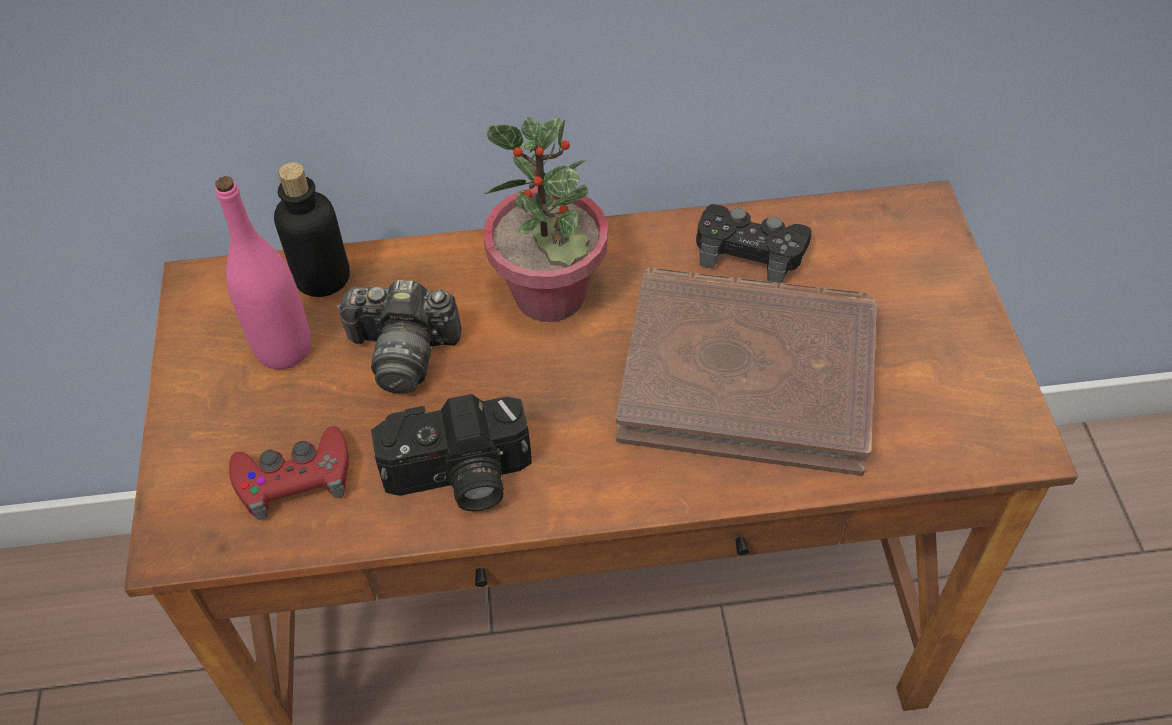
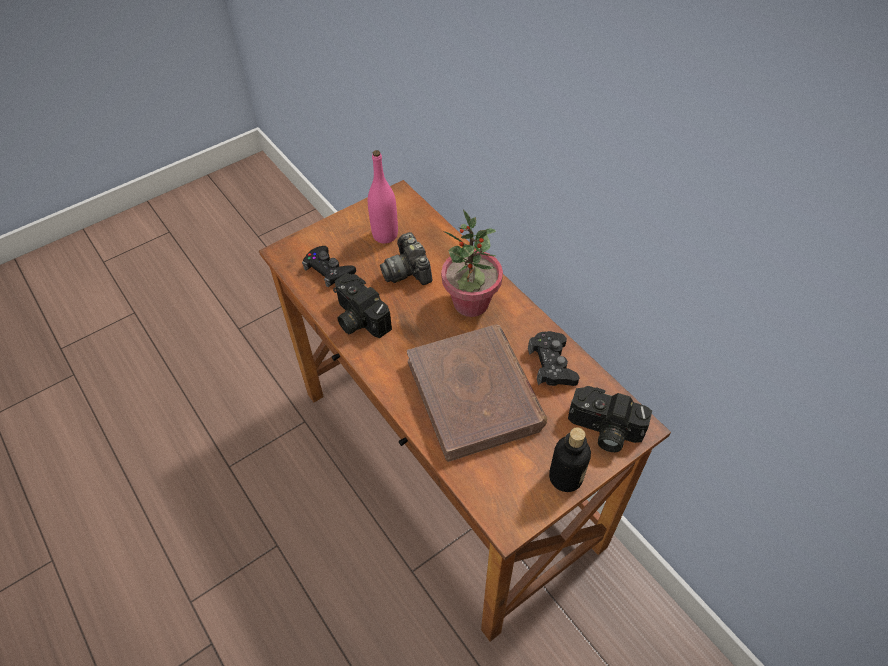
camera: 60 degrees right, 0 degrees up
red game controller [229,426,349,520] -> black game controller [302,246,356,287]
bottle [274,162,350,297] -> bottle moved to [549,427,591,492]
none -> camera [568,386,652,452]

